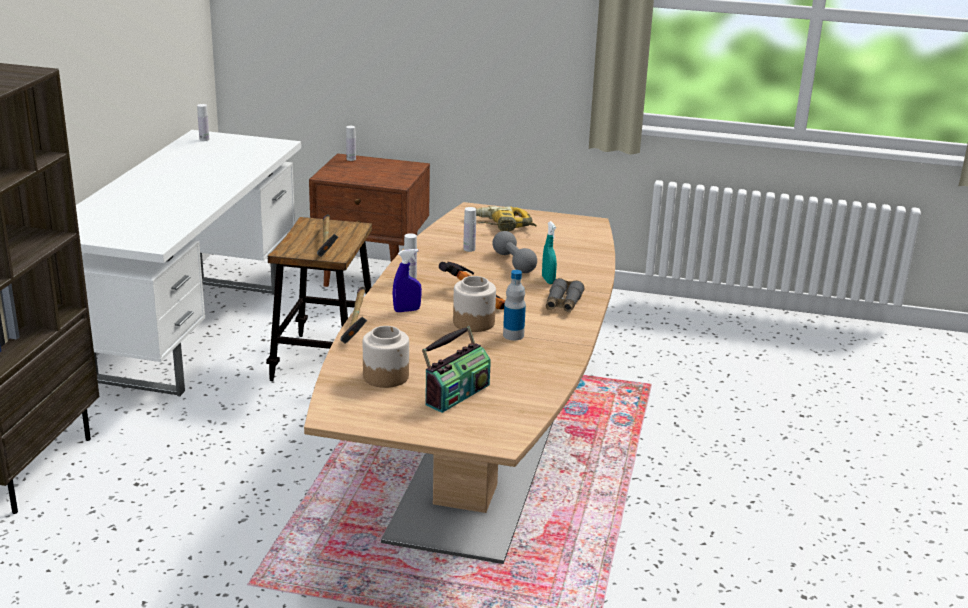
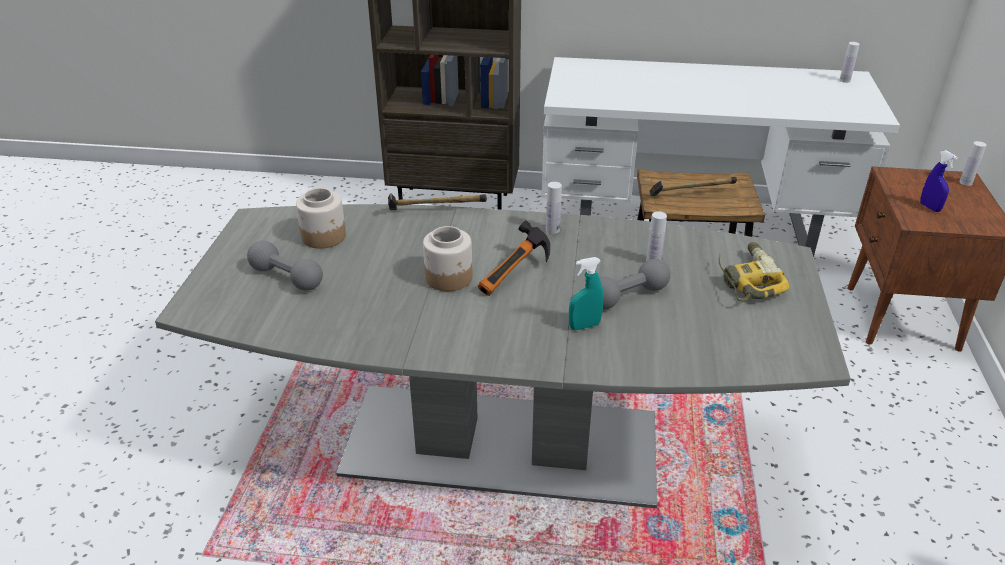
camera: 85 degrees right, 10 degrees up
brown dining table [304,202,615,564] -> grey dining table [155,204,851,508]
blue spray bottle [393,249,422,312] -> blue spray bottle moved to [920,150,958,212]
radio [422,326,491,413] -> grey dumbbell [247,241,323,291]
bottle [503,270,526,340] -> none
grey binoculars [546,278,584,313] -> none

